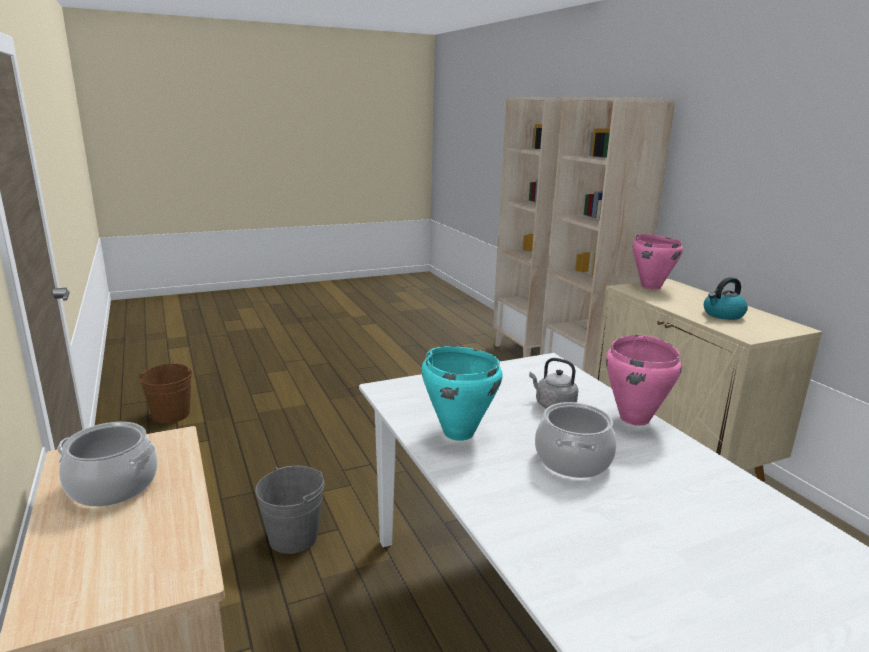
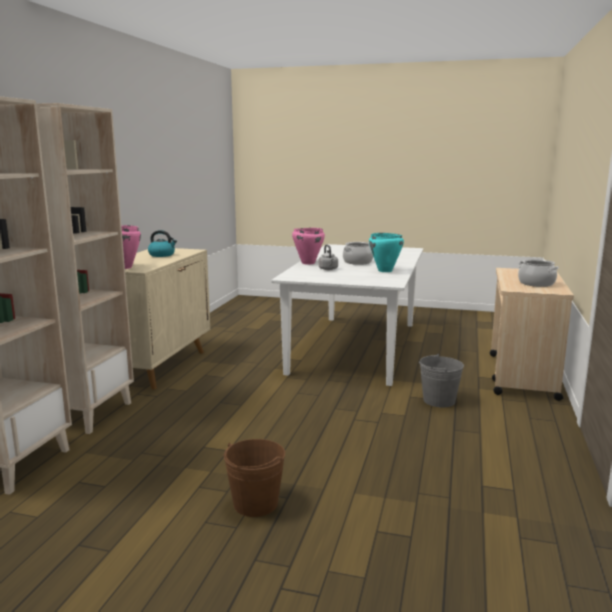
camera: 140 degrees left, 5 degrees down
brown bucket [138,363,192,424] -> brown bucket moved to [223,439,285,517]

